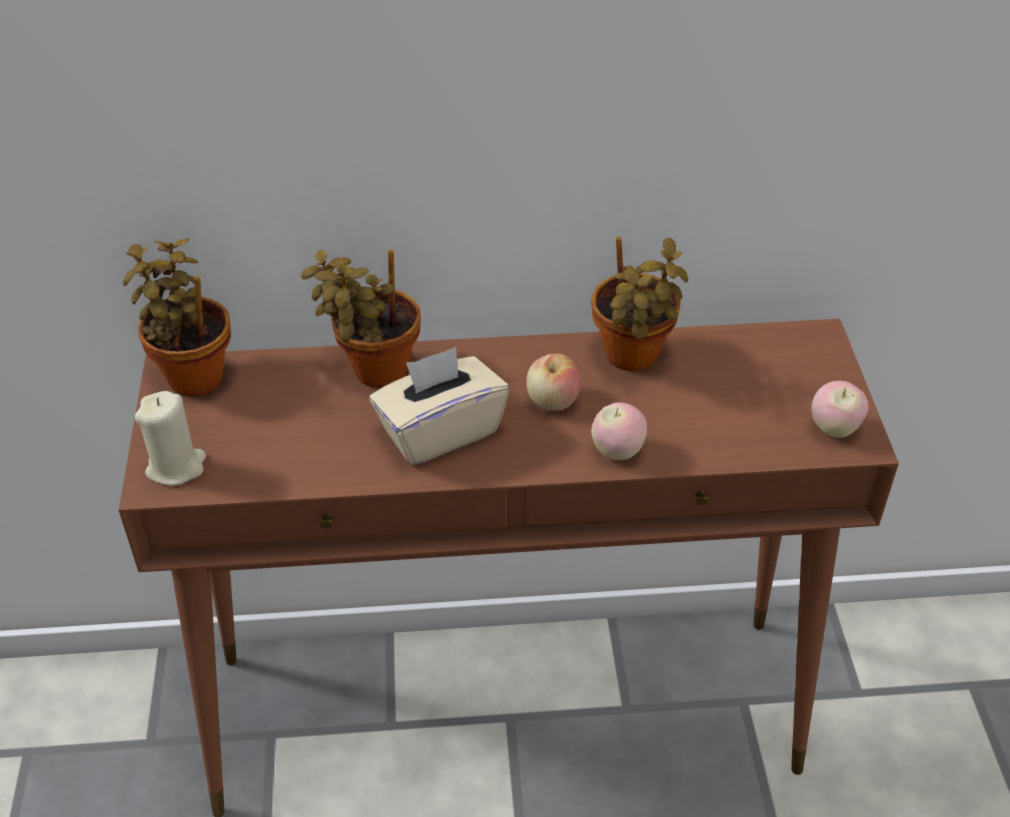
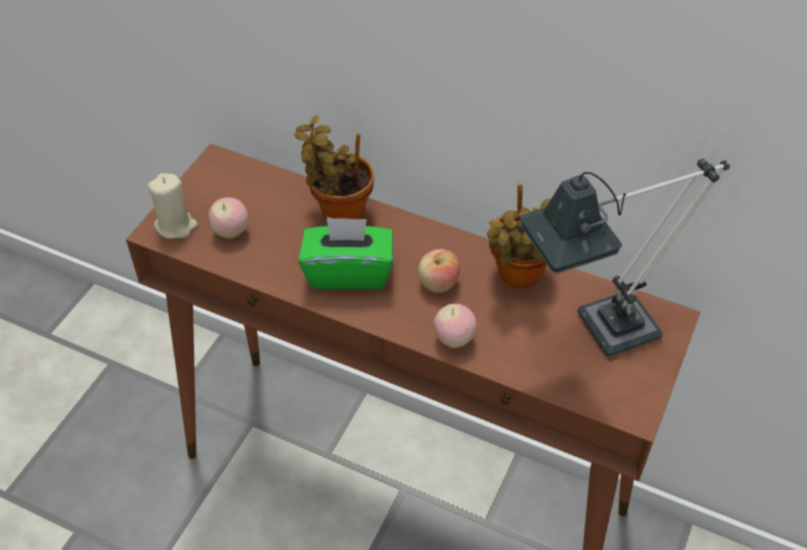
camera: 30 degrees right, 5 degrees up
potted plant [123,238,231,396] -> none
beige tissue box [369,347,509,465] -> green tissue box [299,217,393,290]
apple [811,381,869,438] -> apple moved to [209,197,248,239]
none -> table lamp [520,159,730,356]

